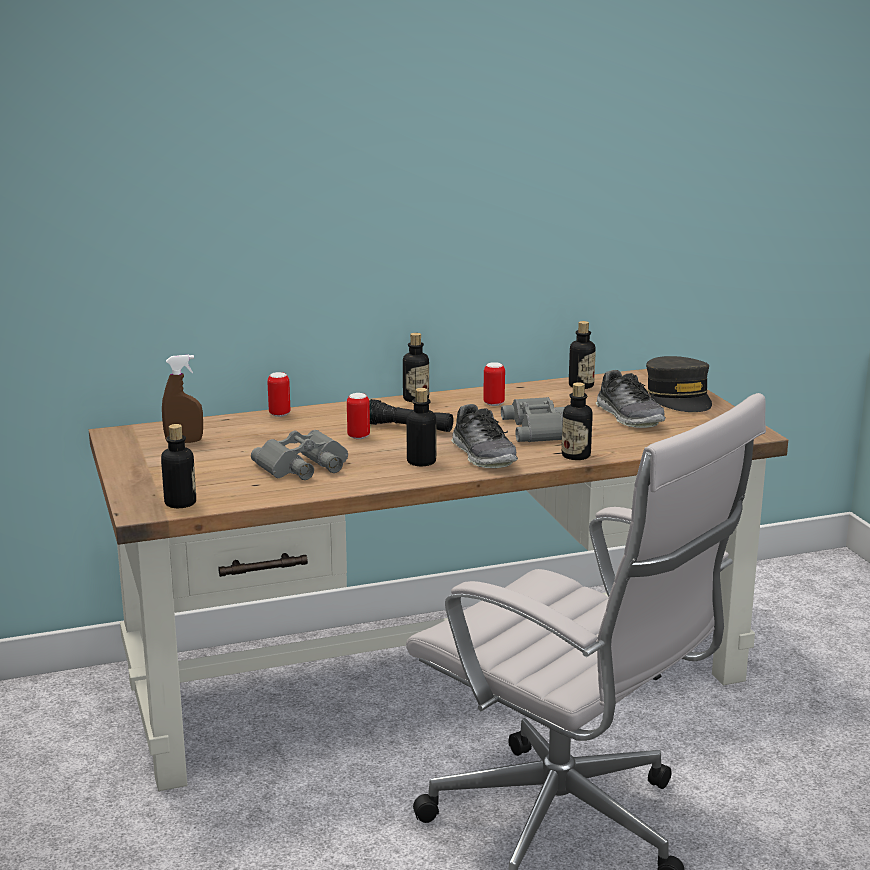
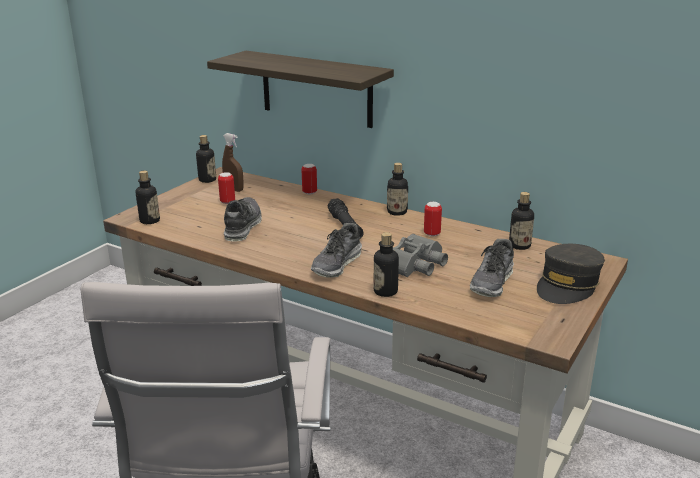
camera: 50 degrees right, 5 degrees up
grey binoculars [251,430,348,480] -> shoe [224,197,262,242]
can [347,393,370,439] -> can moved to [218,172,235,204]
bottle [406,388,436,466] -> bottle moved to [196,135,216,183]
none -> shelf [207,51,394,128]

